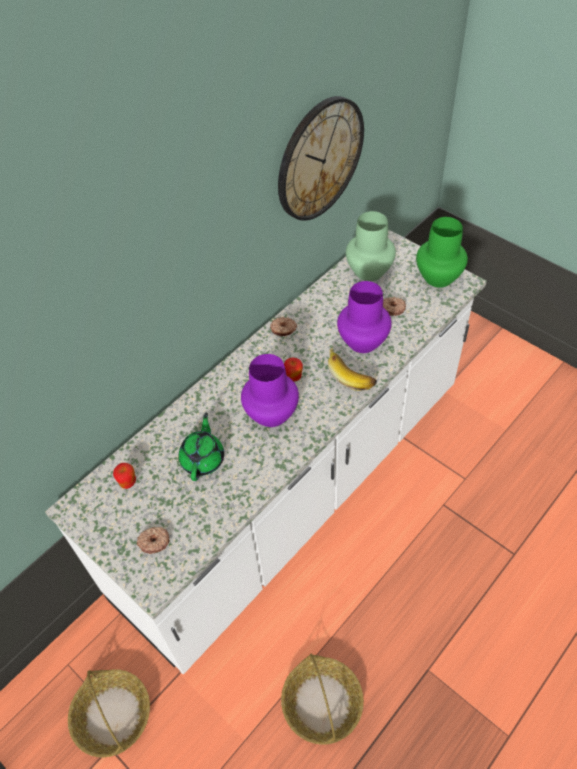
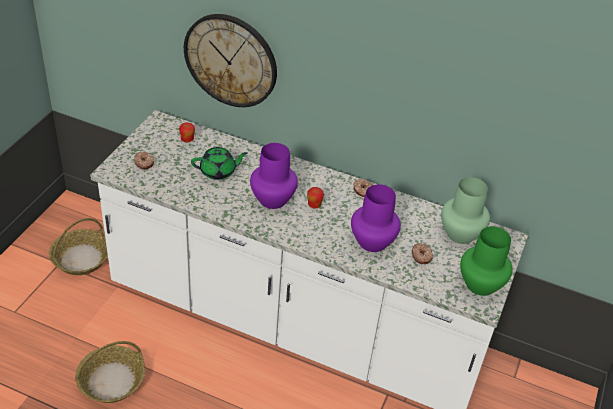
camera: 65 degrees right, 10 degrees down
wall clock [278,96,364,221] -> wall clock moved to [184,14,277,107]
banana [328,348,377,391] -> none

